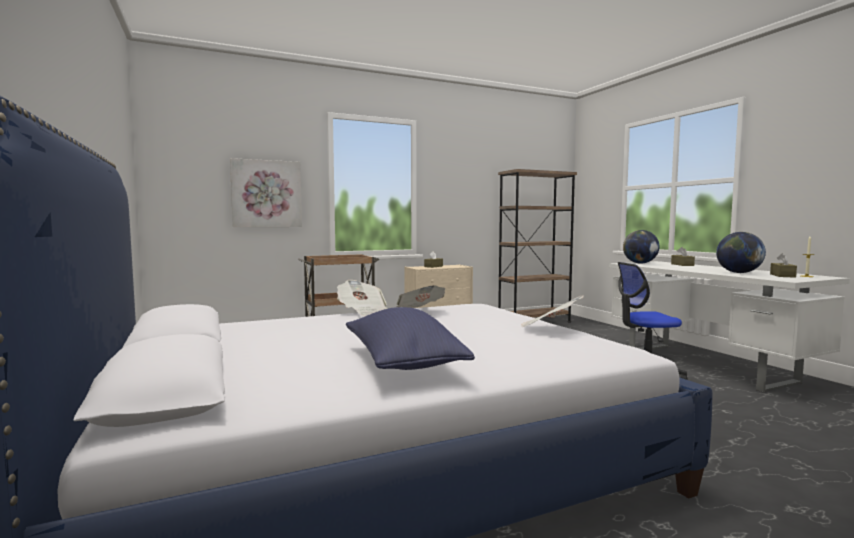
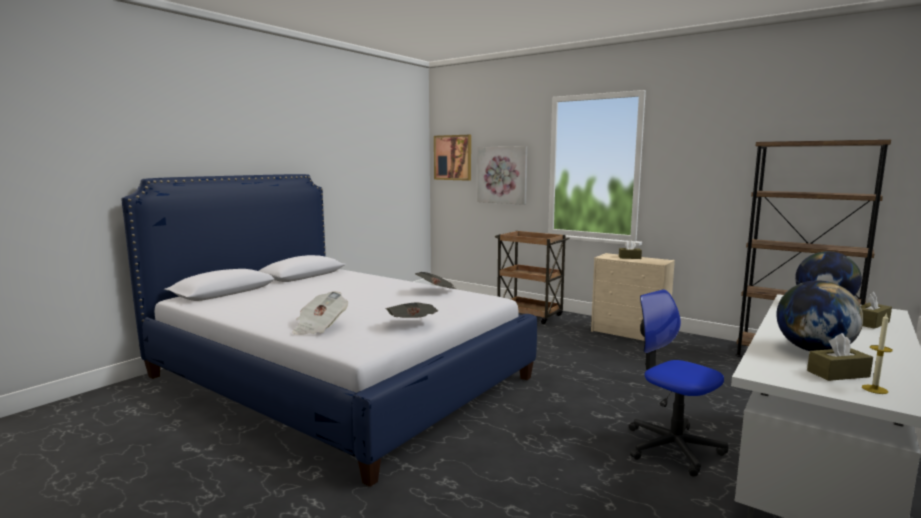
camera: 60 degrees right, 5 degrees up
newspaper [337,280,388,316] -> newspaper moved to [292,291,348,335]
blue pillow [346,307,475,370] -> none
none -> picture [434,135,471,181]

